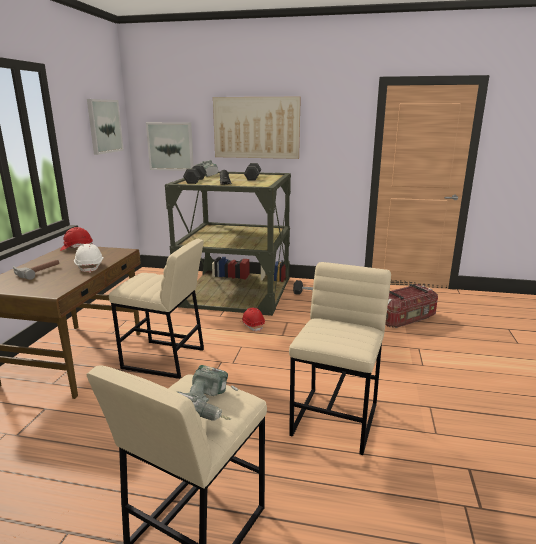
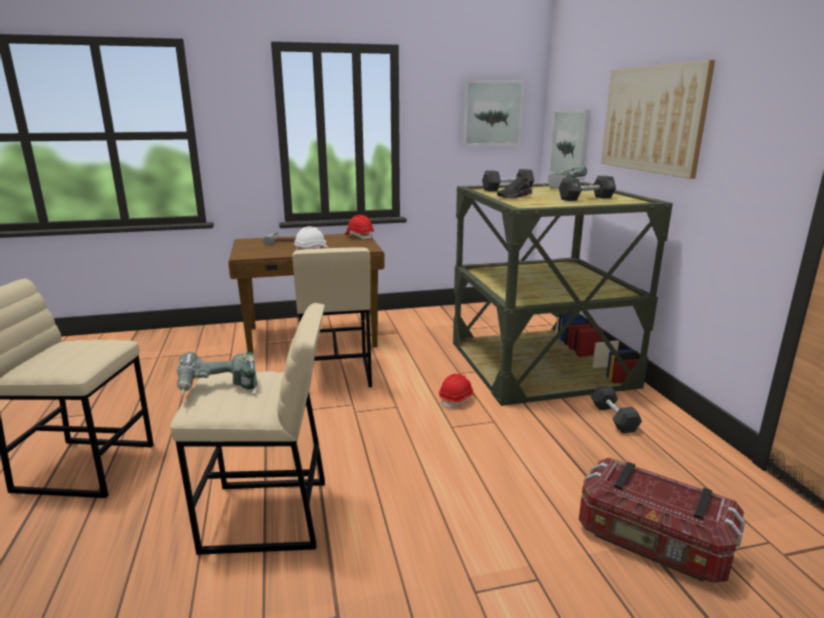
camera: 65 degrees right, 0 degrees up
power drill [177,365,238,421] -> power drill moved to [177,352,257,396]

